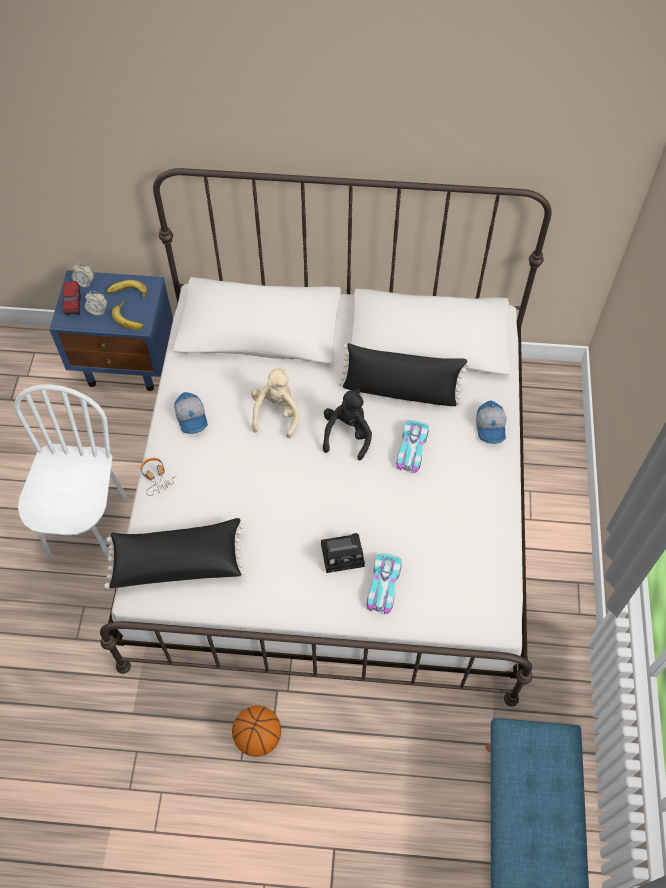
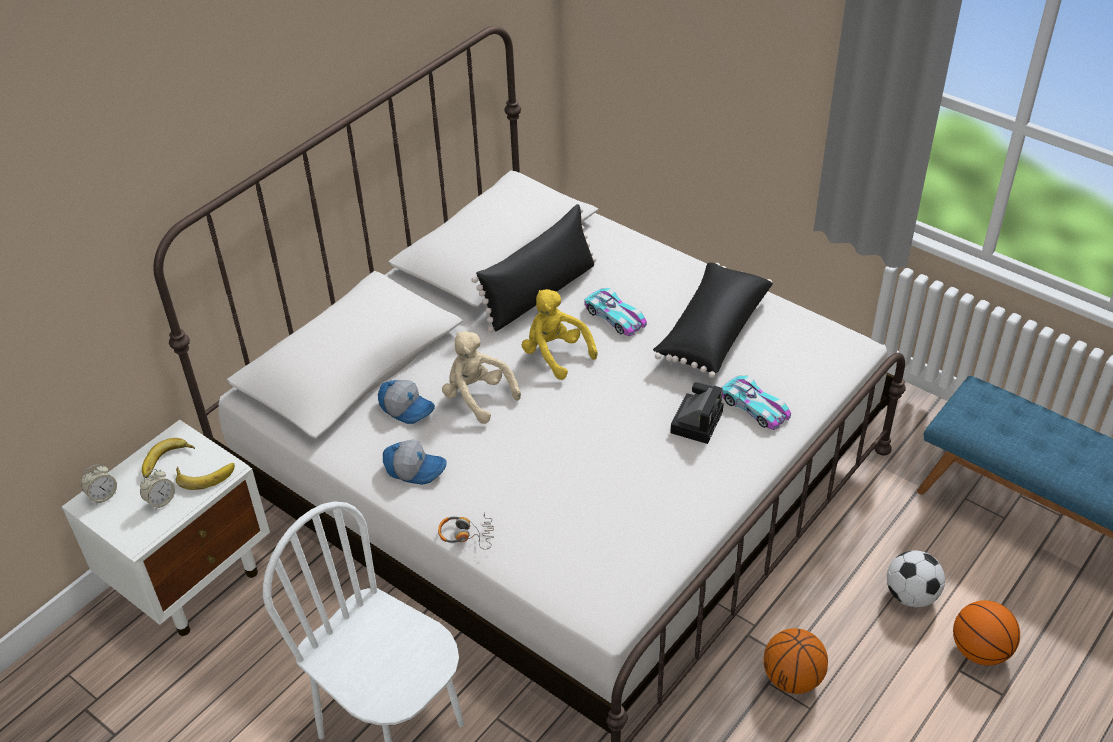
camera: 55 degrees left, 15 degrees down
blue nightstand [49,271,173,391] -> white nightstand [62,420,270,636]
toy truck [63,281,81,316] -> none
black pillow [104,518,246,589] -> black pillow moved to [653,262,773,378]
black plush toy [323,389,372,460] -> yellow plush toy [522,289,598,380]
cap [476,400,507,444] -> cap moved to [378,380,435,424]
none -> football [887,550,945,607]
none -> basketball [953,600,1020,665]

